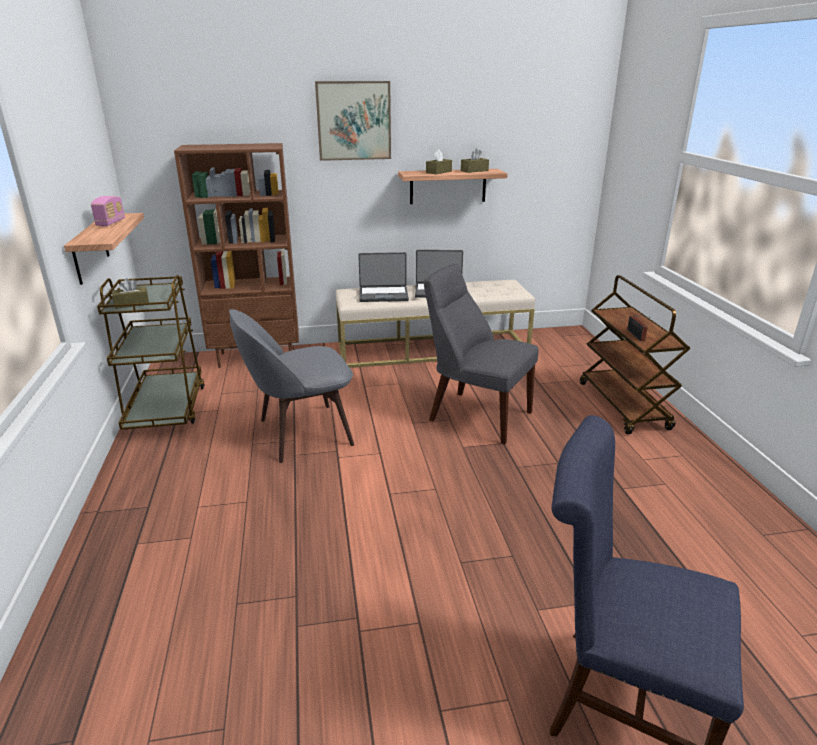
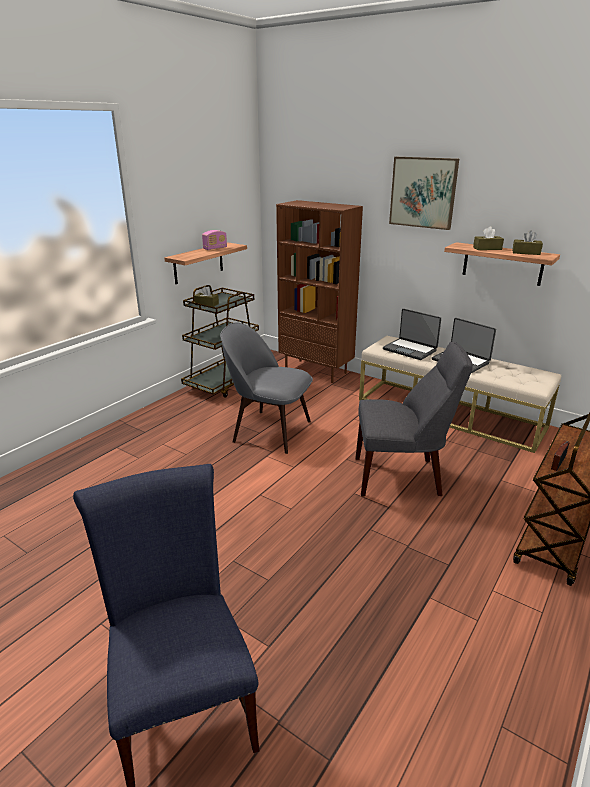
camera: 45 degrees right, 0 degrees up
grey chair [424,264,539,444] -> grey chair turned 105 degrees clockwise [356,341,473,496]

